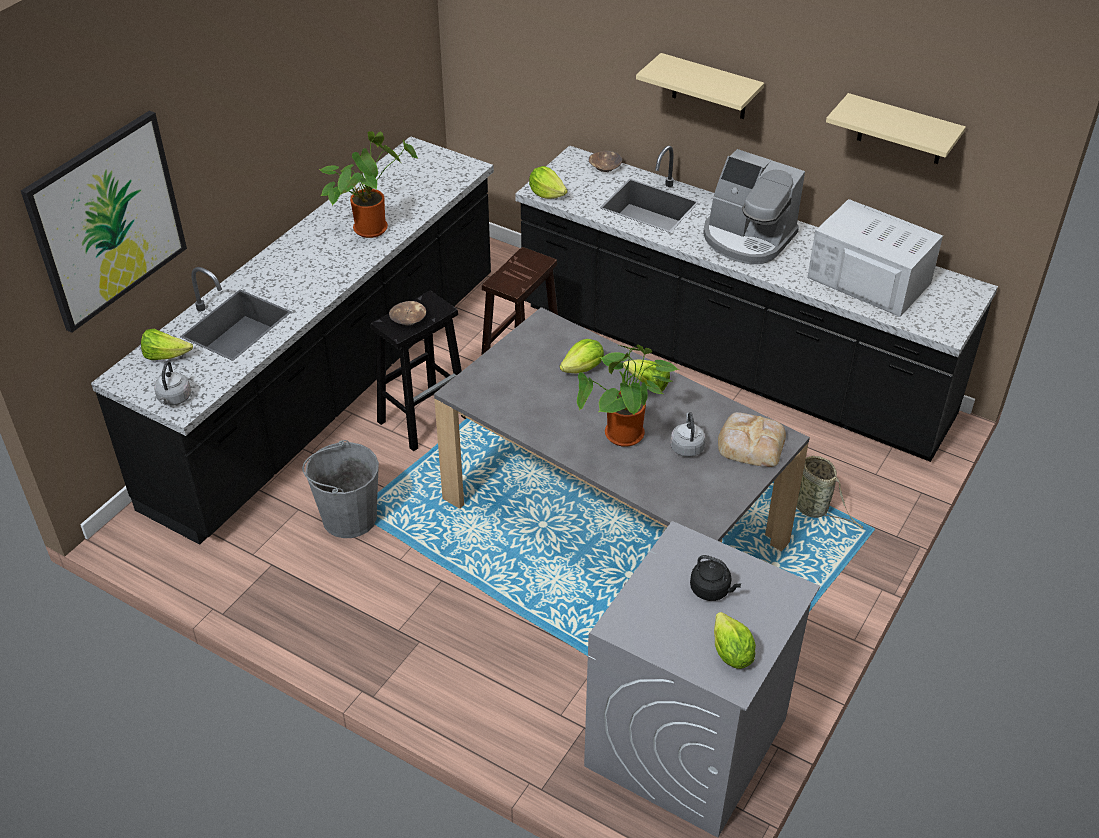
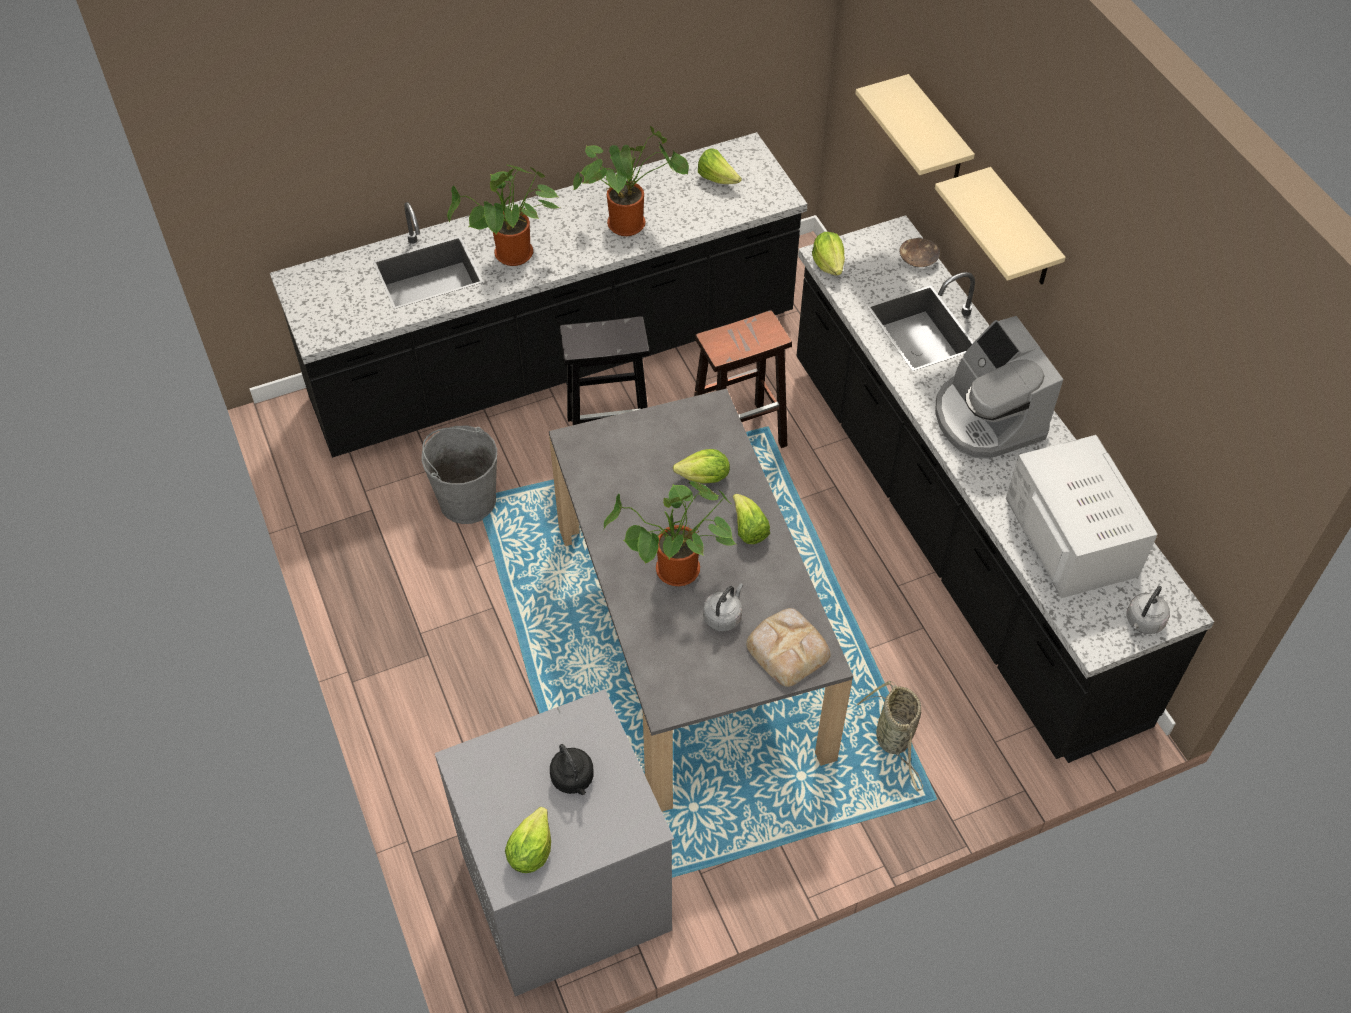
camera: 35 degrees right, 10 degrees up
picture [21,110,187,333] -> none
lettuce [141,329,193,360] -> lettuce moved to [698,148,742,184]
grey kettle [154,361,191,406] -> grey kettle moved to [1126,586,1170,634]
brown bowl [389,301,426,326] -> none
beige shelf [826,93,966,164] -> beige shelf moved to [855,74,975,178]
none -> potted plant [447,164,560,266]

